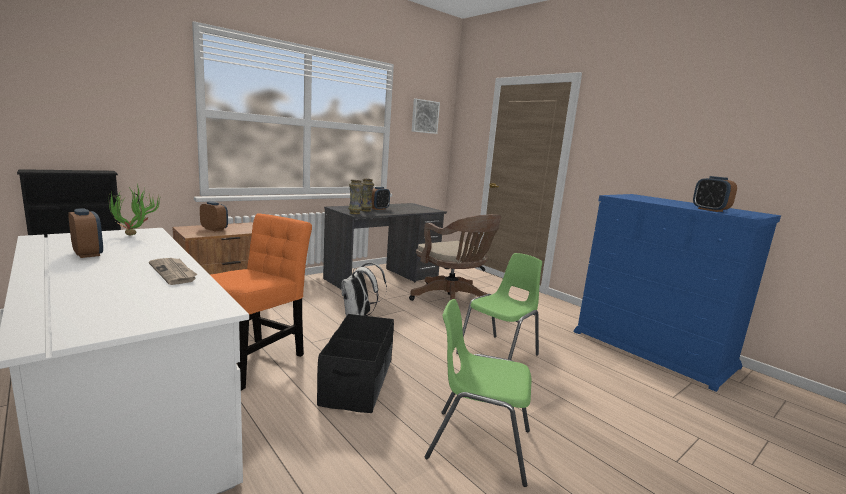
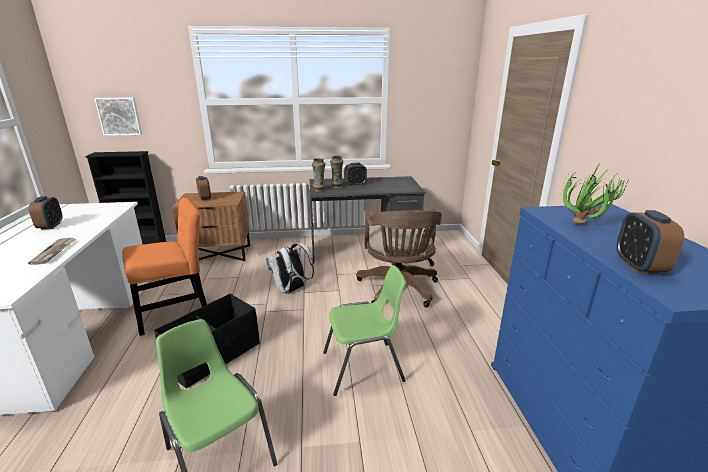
camera: 35 degrees right, 10 degrees up
potted plant [109,184,160,235] -> potted plant moved to [562,165,627,224]
picture [412,99,440,134] -> picture moved to [94,97,142,136]

